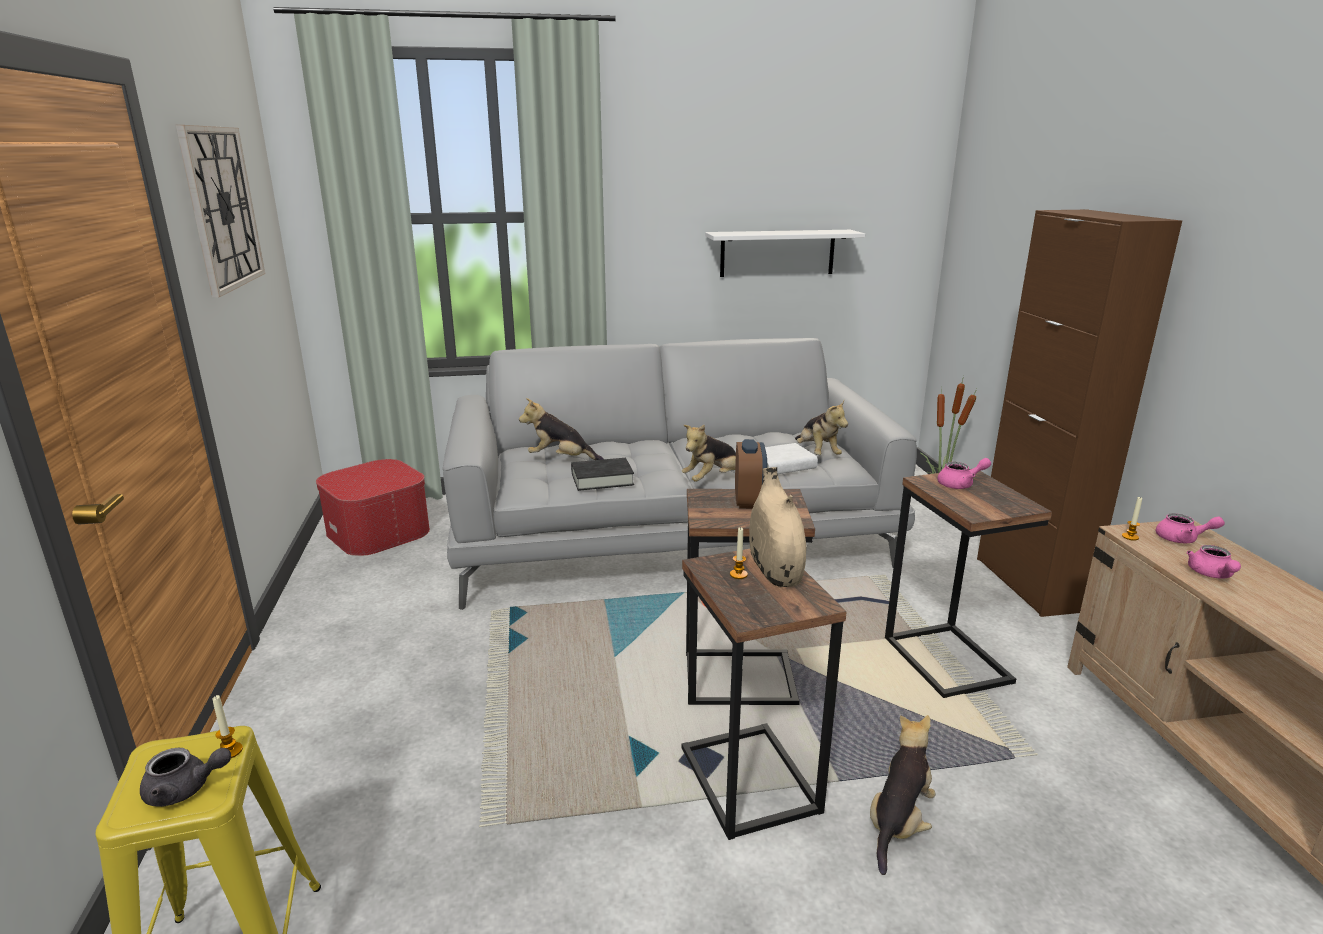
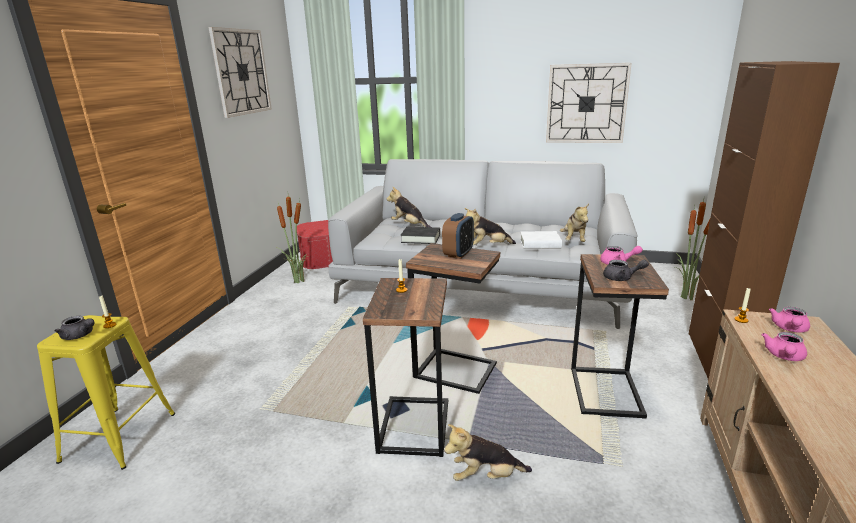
camera: 25 degrees right, 0 degrees up
white shelf [705,230,865,277] -> wall clock [546,63,632,143]
beige vase [749,467,806,587] -> none
plush toy [870,715,936,875] -> plush toy turned 150 degrees counterclockwise [444,424,532,481]
pink teapot [1156,513,1225,543] -> pink teapot turned 75 degrees clockwise [769,307,810,333]
none -> potted plant [276,196,308,283]
none -> grey teapot [603,260,649,281]

